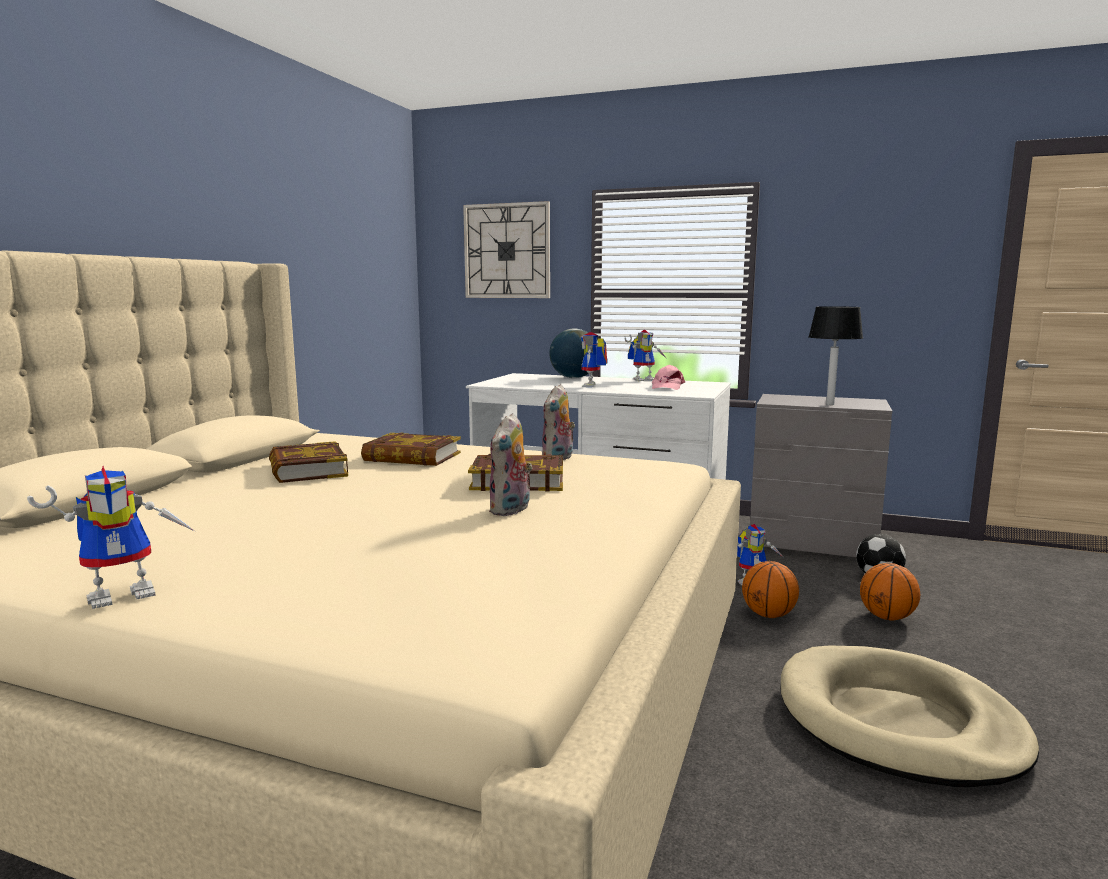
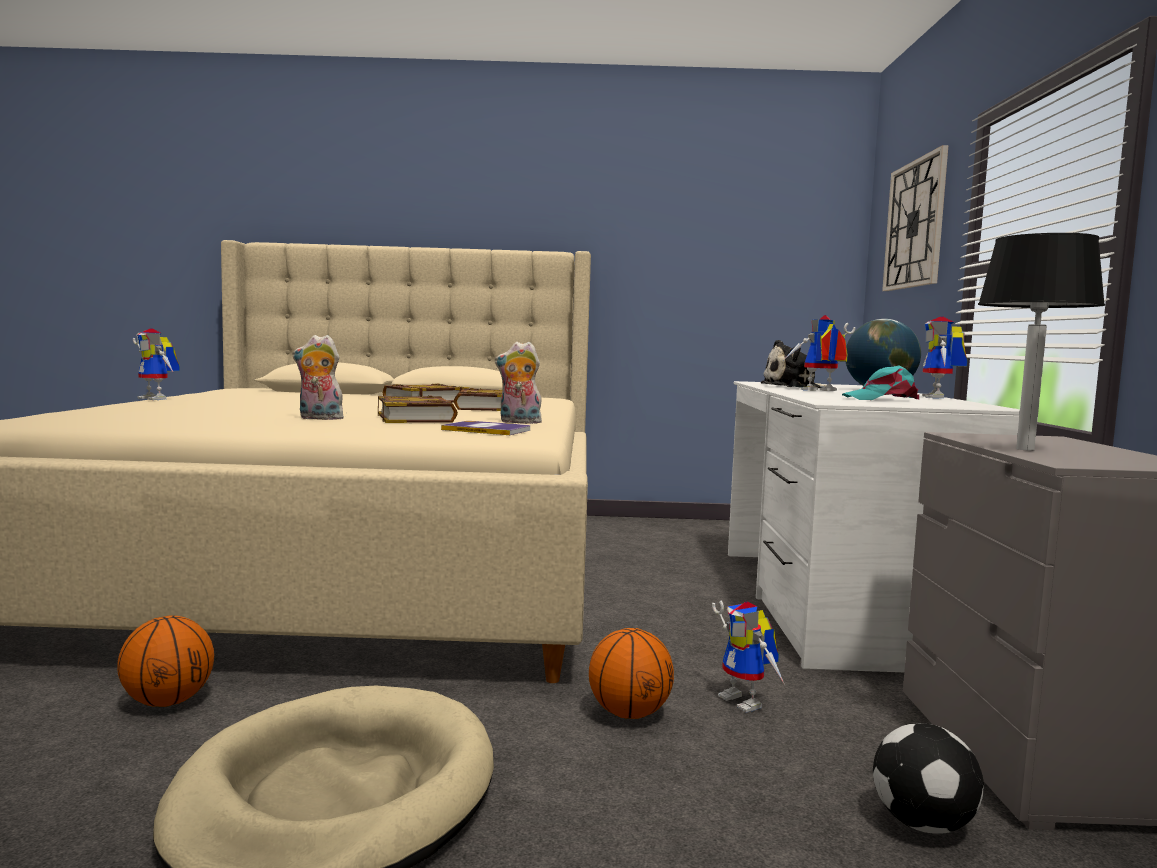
camera: 70 degrees right, 5 degrees down
toy robot [624,329,667,381] -> toy robot turned 60 degrees clockwise [922,316,968,398]
pink cap [652,365,686,390] -> turquoise cap [842,365,919,400]
basketball [860,563,920,621] -> basketball moved to [117,616,214,707]
none -> book [441,421,530,435]
none -> plush toy [761,340,826,388]

